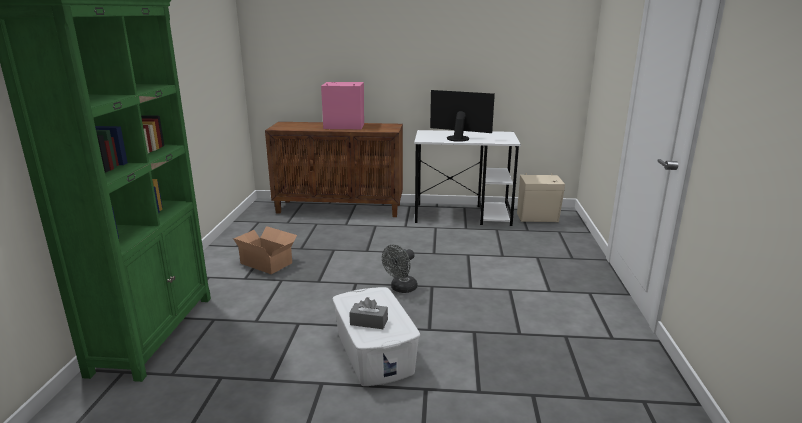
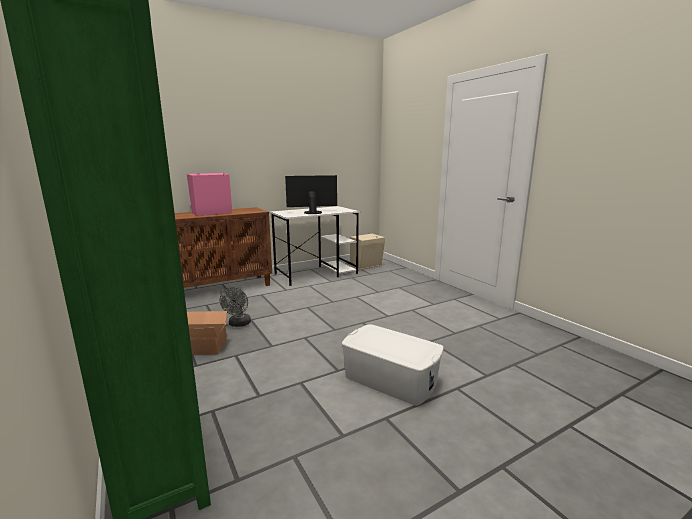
camera: 35 degrees left, 5 degrees down
grey tissue box [349,297,388,329] -> none
grey fan [382,245,417,293] -> grey fan moved to [220,287,251,327]

